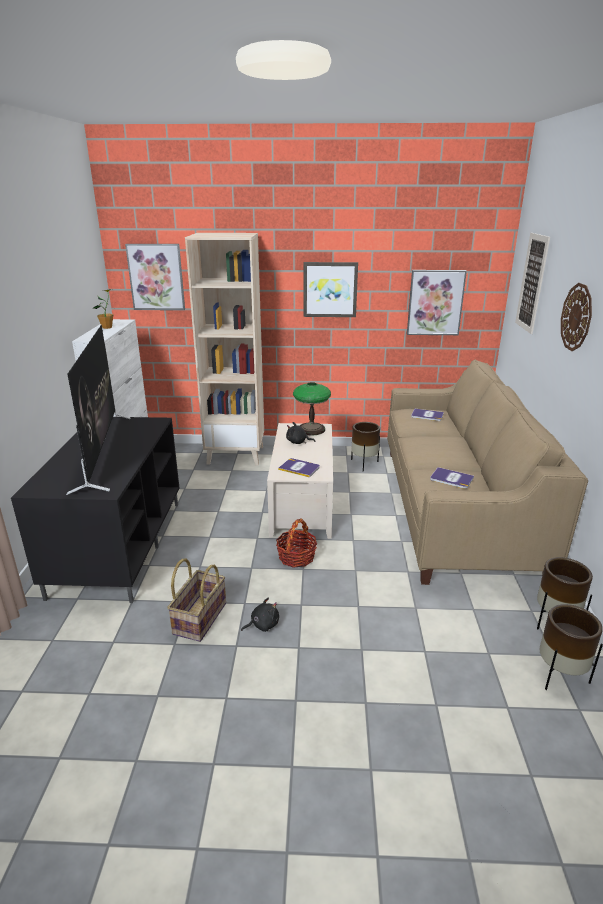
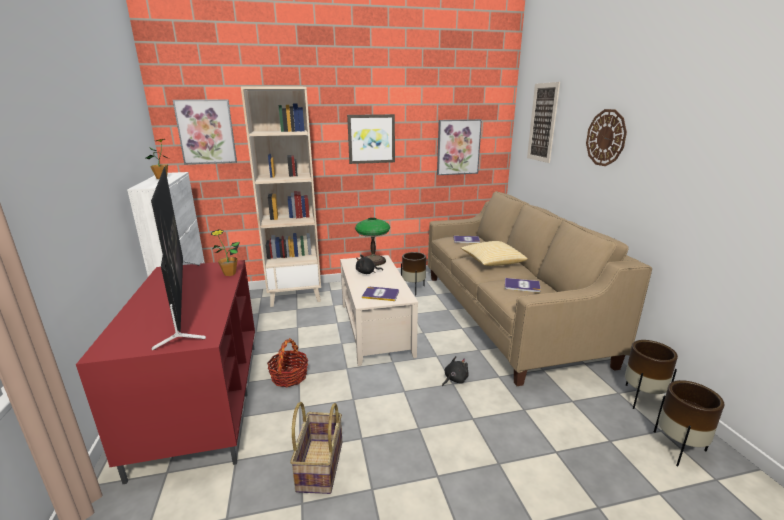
camera: 15 degrees left, 5 degrees down
black tv stand [11,417,179,603] -> red tv stand [76,260,255,484]
black plush toy [241,598,279,632] -> black plush toy moved to [442,356,469,387]
basket [276,518,317,568] -> basket moved to [267,338,308,387]
none -> potted plant [211,229,240,276]
none -> pillow [461,241,528,266]

